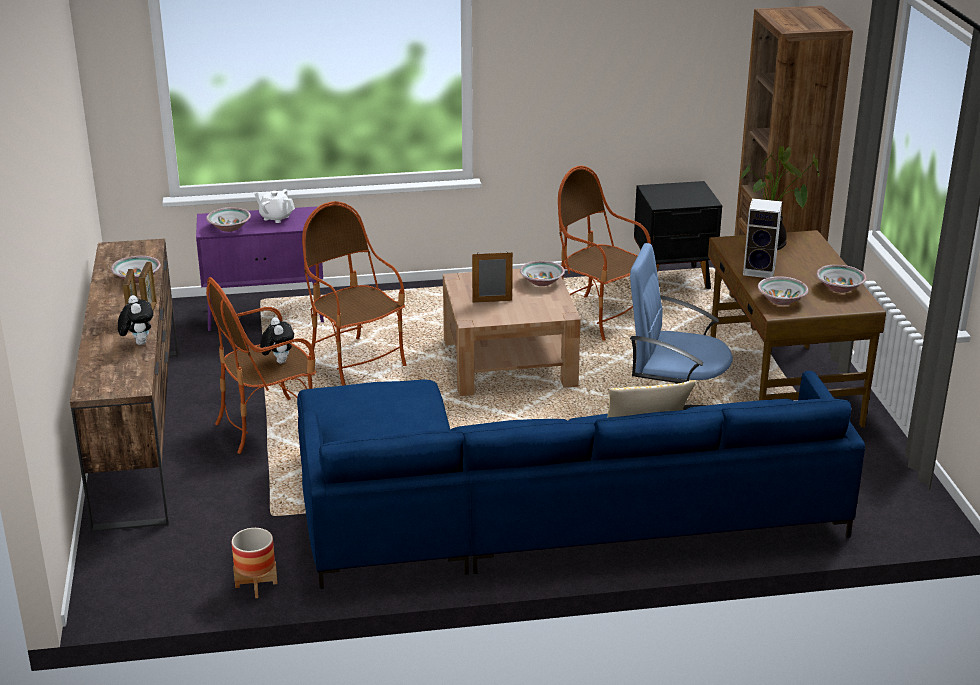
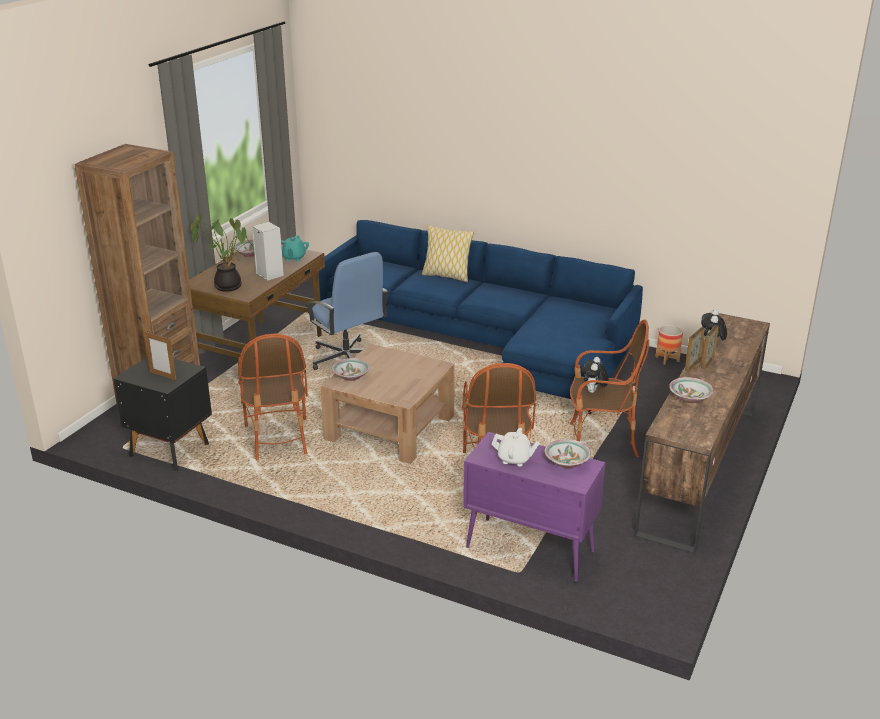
camera: 145 degrees left, 0 degrees up
white teapot [254,189,295,223] -> white teapot turned 45 degrees counterclockwise [491,428,540,466]
picture frame [472,251,513,303] -> picture frame moved to [144,331,176,380]
bowl [758,276,808,305] -> turquoise teapot [281,235,309,261]

